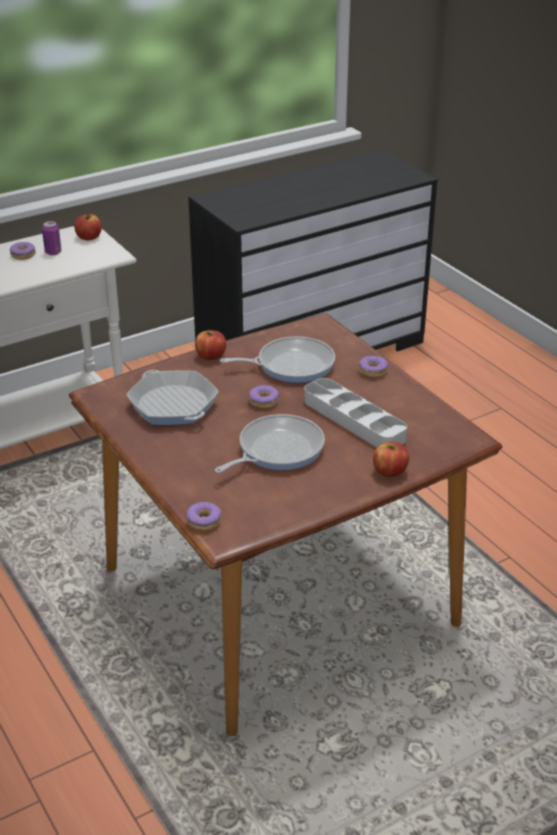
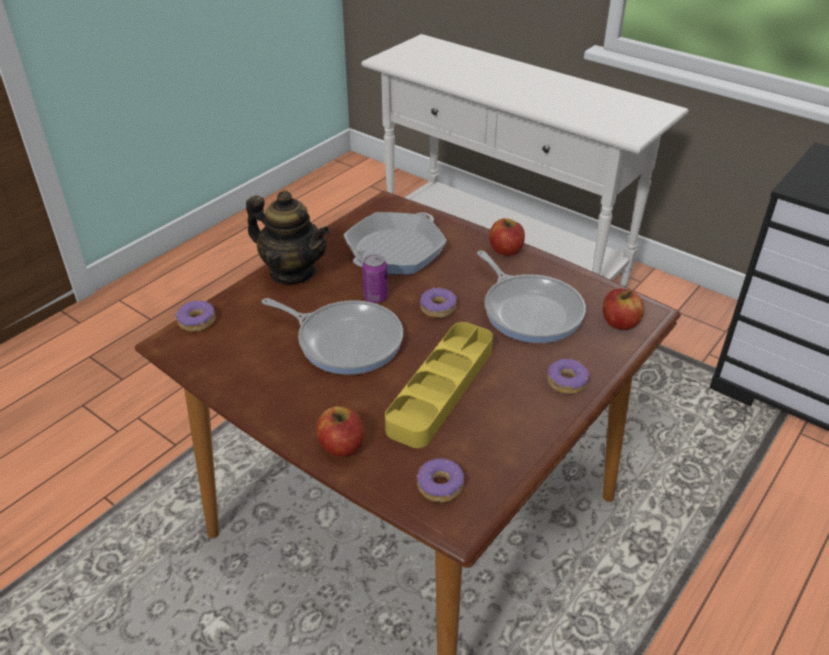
camera: 70 degrees right, 5 degrees up
donut [10,242,36,260] -> donut moved to [417,458,464,502]
can [42,221,61,255] -> can moved to [362,254,388,303]
apple [74,213,102,240] -> apple moved to [603,288,644,330]
grey tray [304,378,407,447] -> yellow tray [385,322,493,448]
none -> teapot [246,190,330,284]

